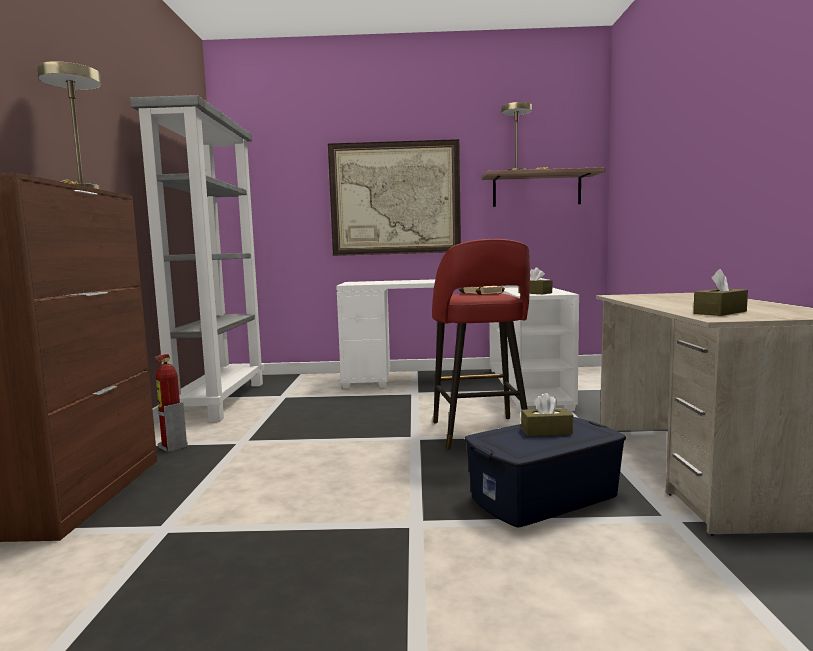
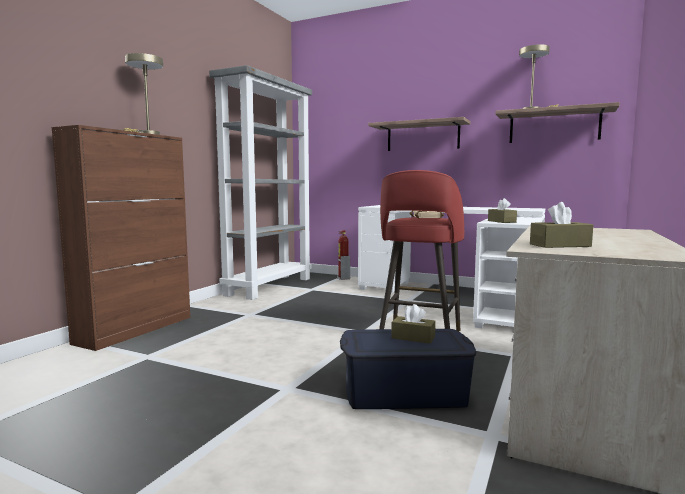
camera: 25 degrees right, 0 degrees up
fire extinguisher [155,354,187,452] -> fire extinguisher moved to [337,230,350,280]
picture [328,139,461,256] -> shelf [368,117,471,151]

